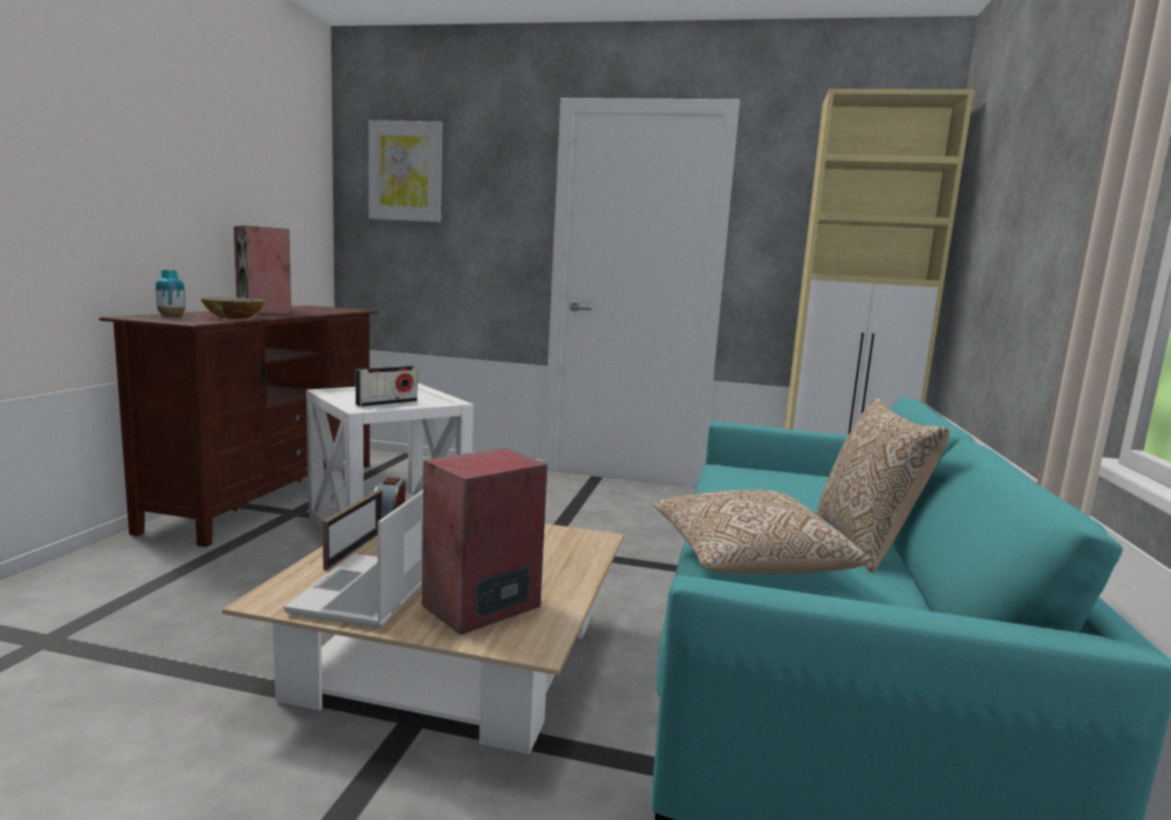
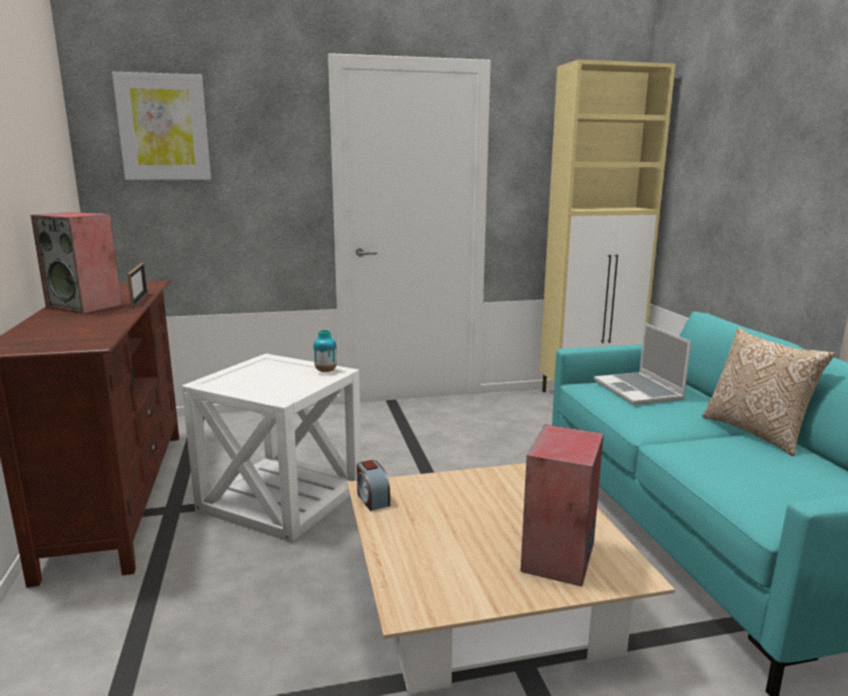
camera: 25 degrees left, 5 degrees up
vase [155,270,185,317] -> vase moved to [313,330,337,372]
bowl [200,297,266,319] -> none
laptop [284,490,423,628] -> laptop moved to [594,323,691,405]
picture frame [323,489,382,570] -> picture frame moved to [127,263,148,308]
radio [355,366,418,407] -> none
pillow [653,490,870,574] -> none

